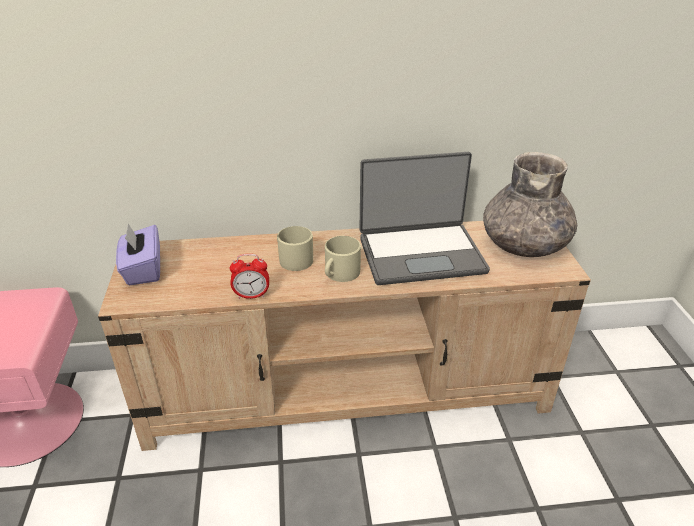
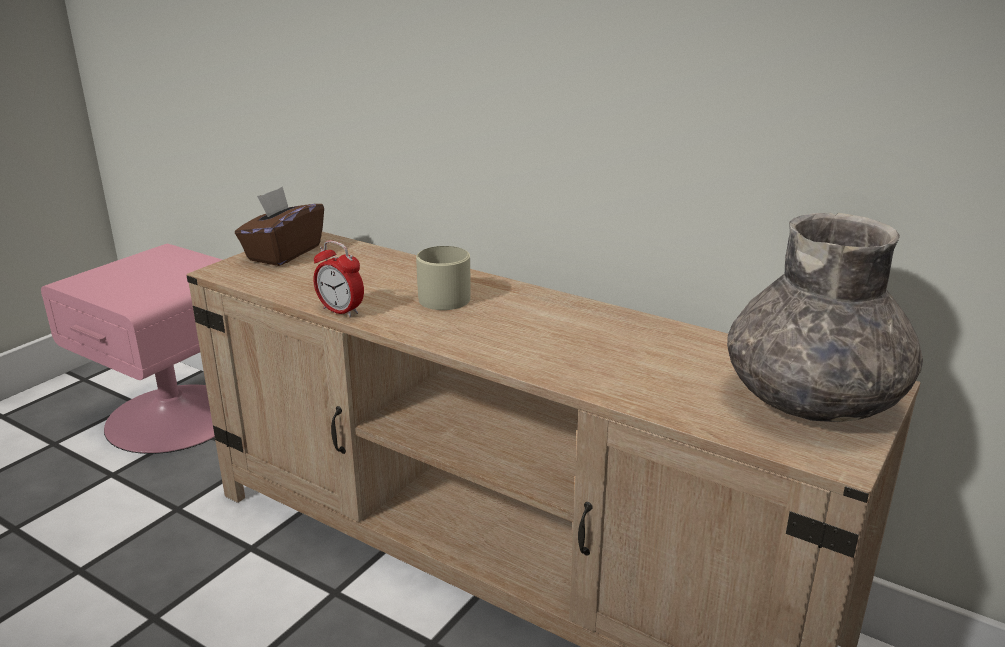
camera: 40 degrees right, 10 degrees down
purple tissue box [116,224,160,285] -> brown tissue box [235,186,324,266]
beige mug [325,236,361,282] -> none
laptop [359,152,490,285] -> none

